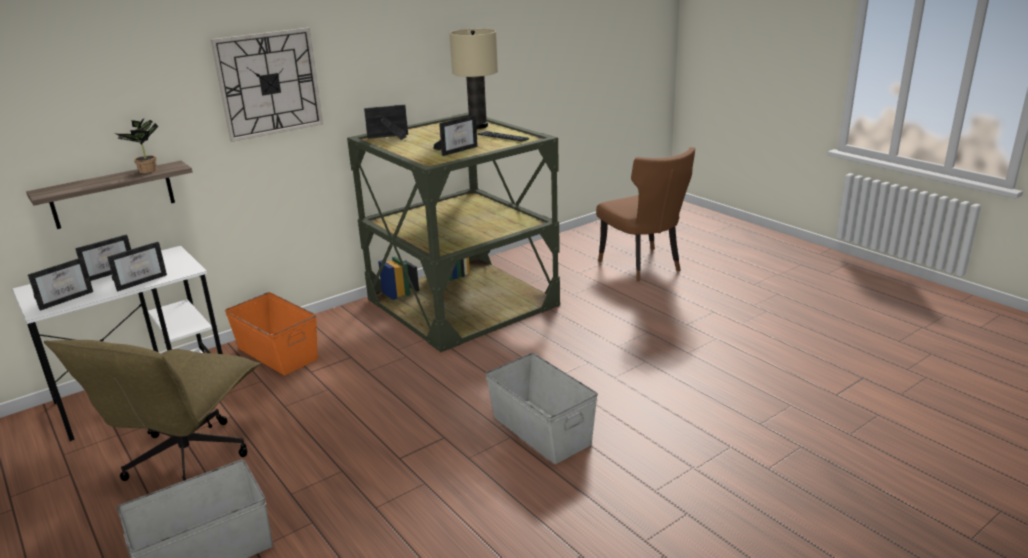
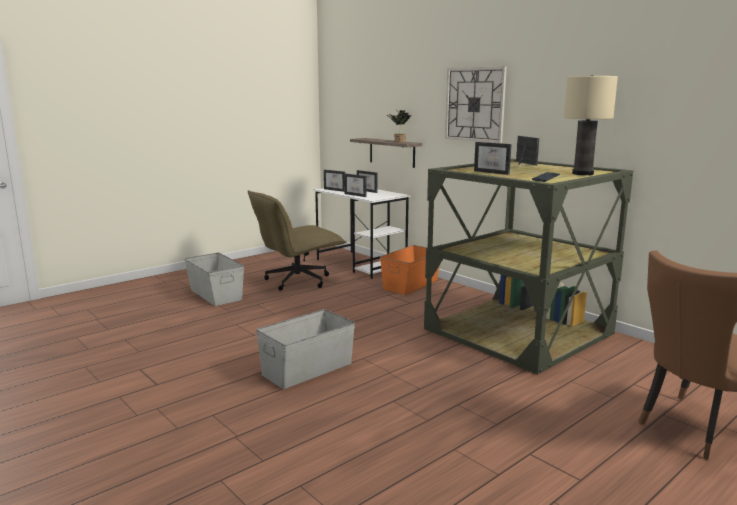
camera: 85 degrees right, 10 degrees down
beige office chair [44,340,262,481] -> beige office chair turned 45 degrees counterclockwise [247,190,347,291]

